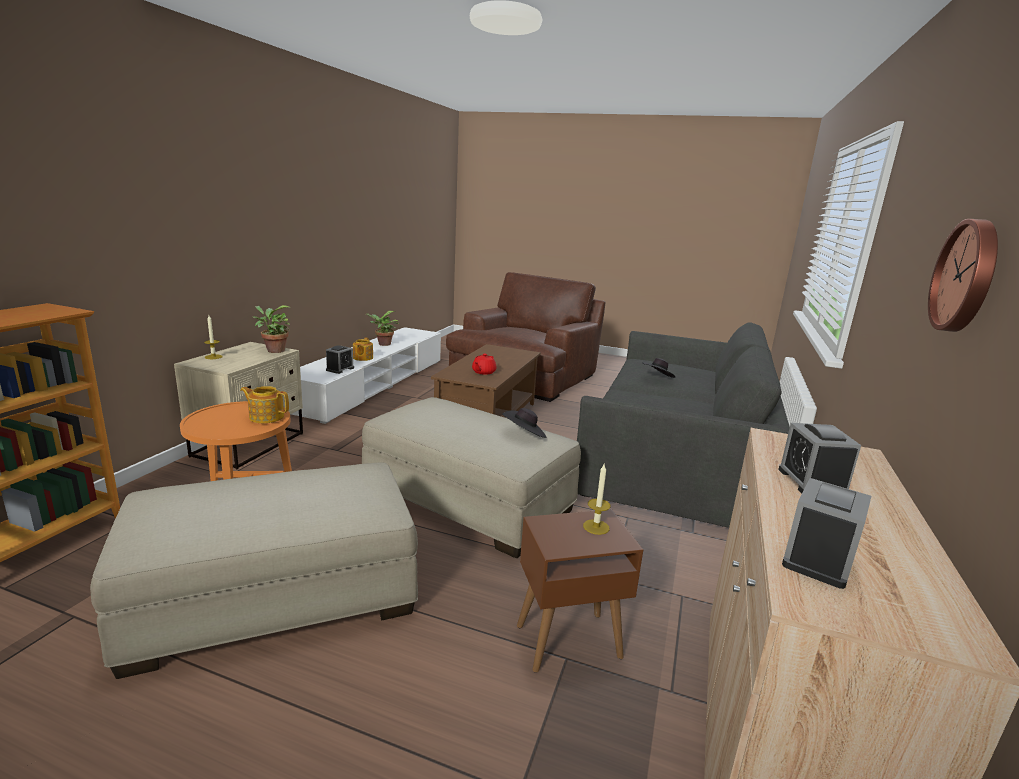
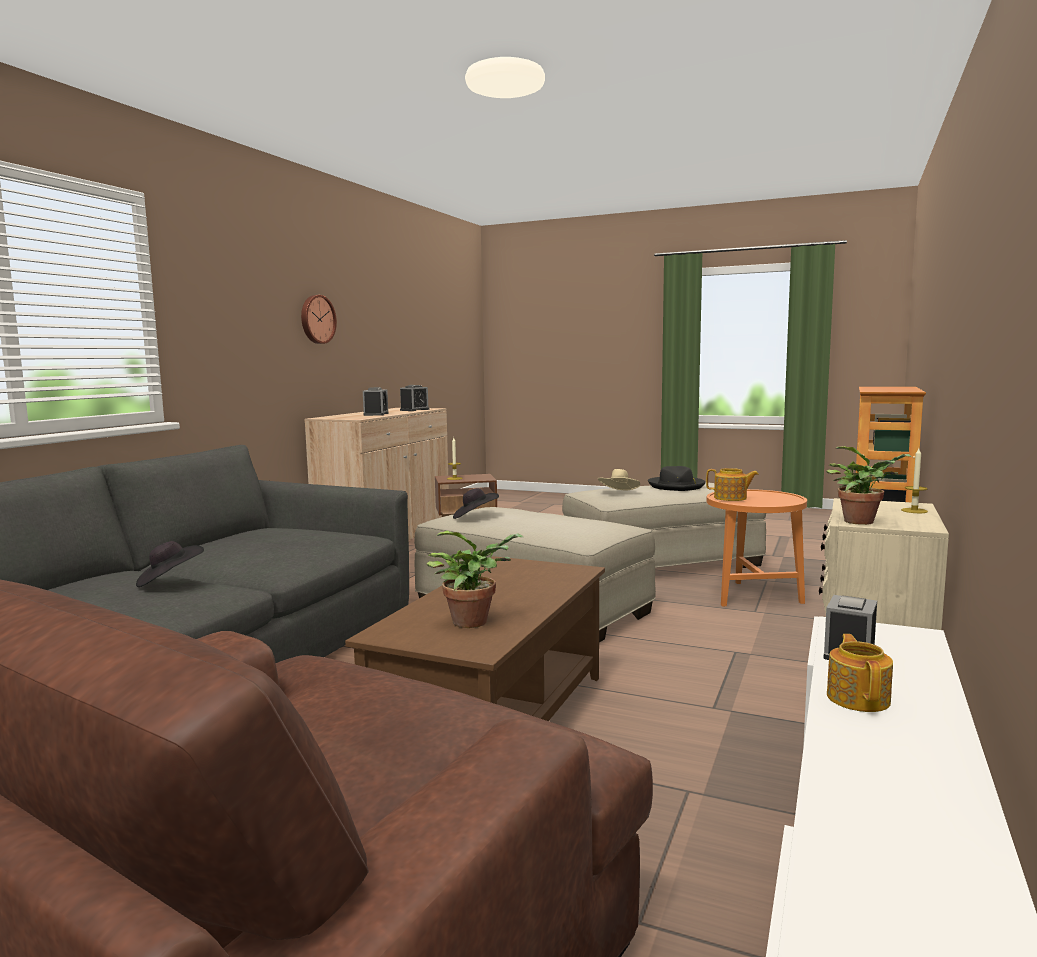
camera: 175 degrees left, 10 degrees down
potted plant [367,311,399,346] -> potted plant moved to [426,531,523,628]
red teapot [472,353,497,375] -> none
none -> beige hat [598,469,640,490]
none -> black hat [648,466,705,491]

